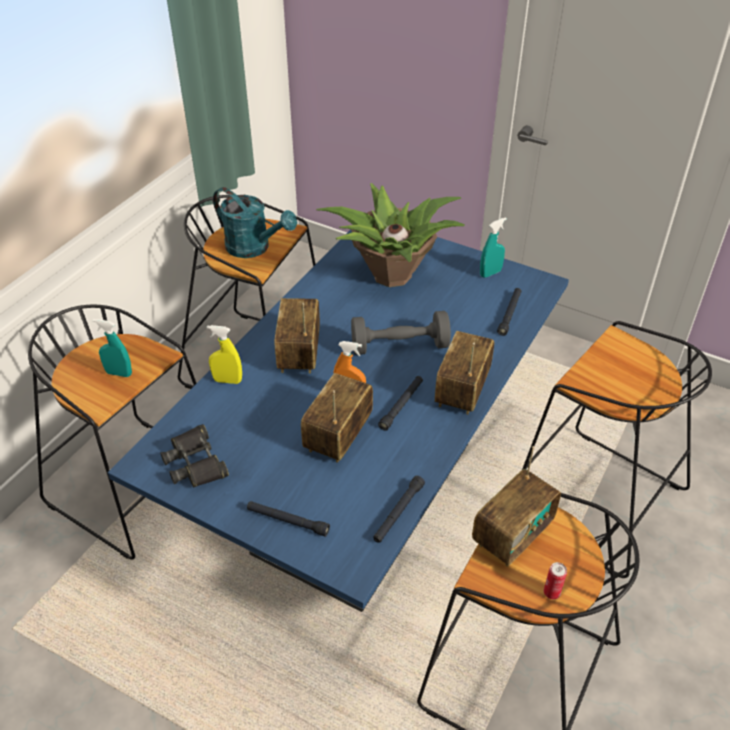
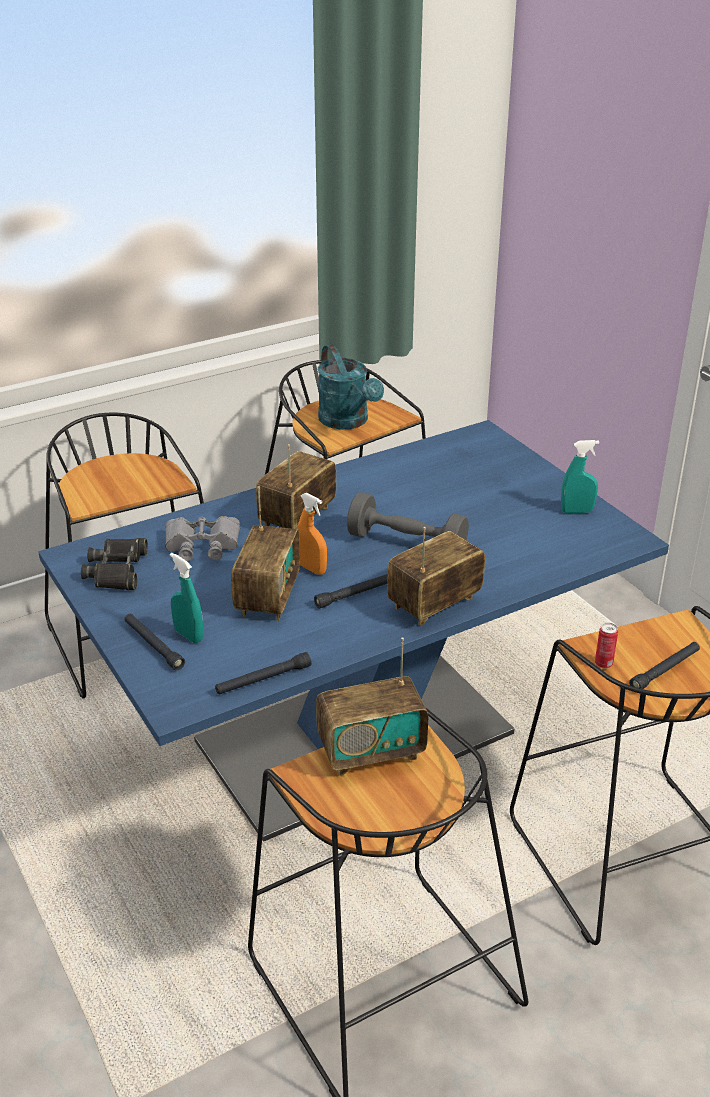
camera: 30 degrees right, 10 degrees down
turquoise spray bottle [93,319,132,377] -> turquoise spray bottle moved to [170,553,203,643]
yellow spray bottle [207,325,242,384] -> none
radio [301,373,373,463] -> radio turned 135 degrees clockwise [231,486,300,621]
potted plant [316,183,465,287] -> none
black flashlight [497,288,522,336] -> black flashlight moved to [629,642,700,689]
can [544,562,567,599] -> can moved to [595,623,618,668]
none -> grey binoculars [165,516,240,561]

